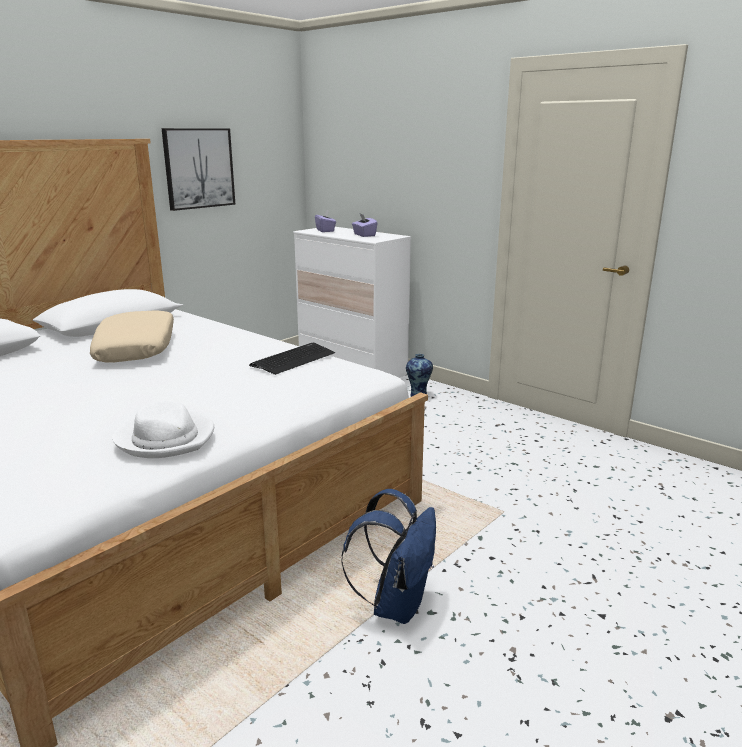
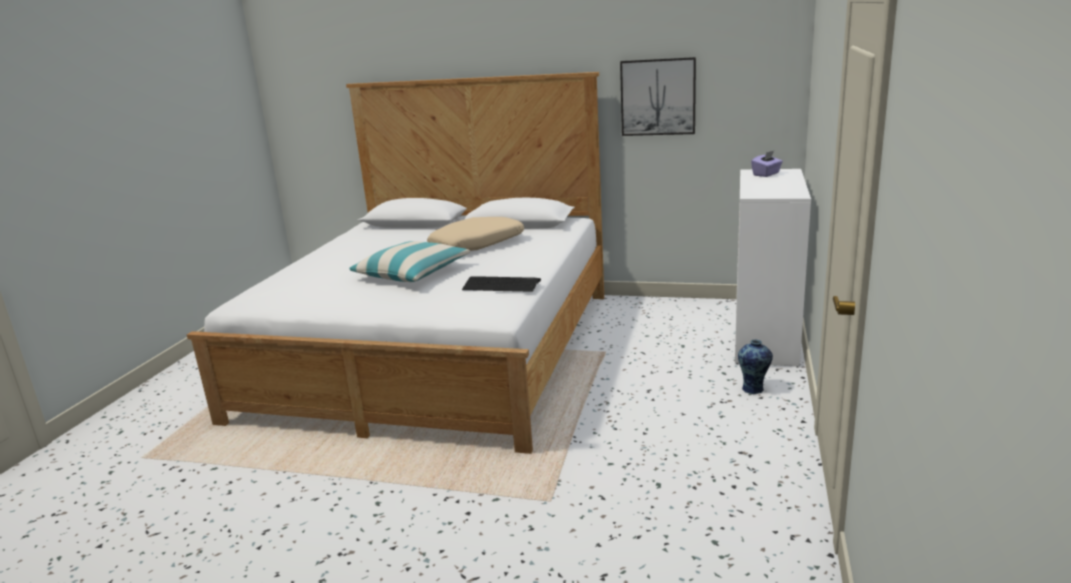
camera: 65 degrees right, 0 degrees up
white hat [112,400,214,458] -> none
blue backpack [341,489,436,624] -> none
purple tissue box [352,214,378,237] -> none
none -> pillow [349,241,470,282]

